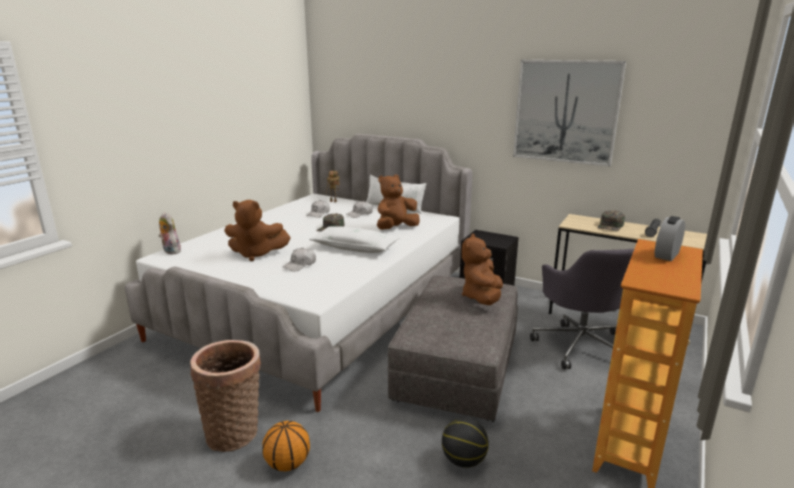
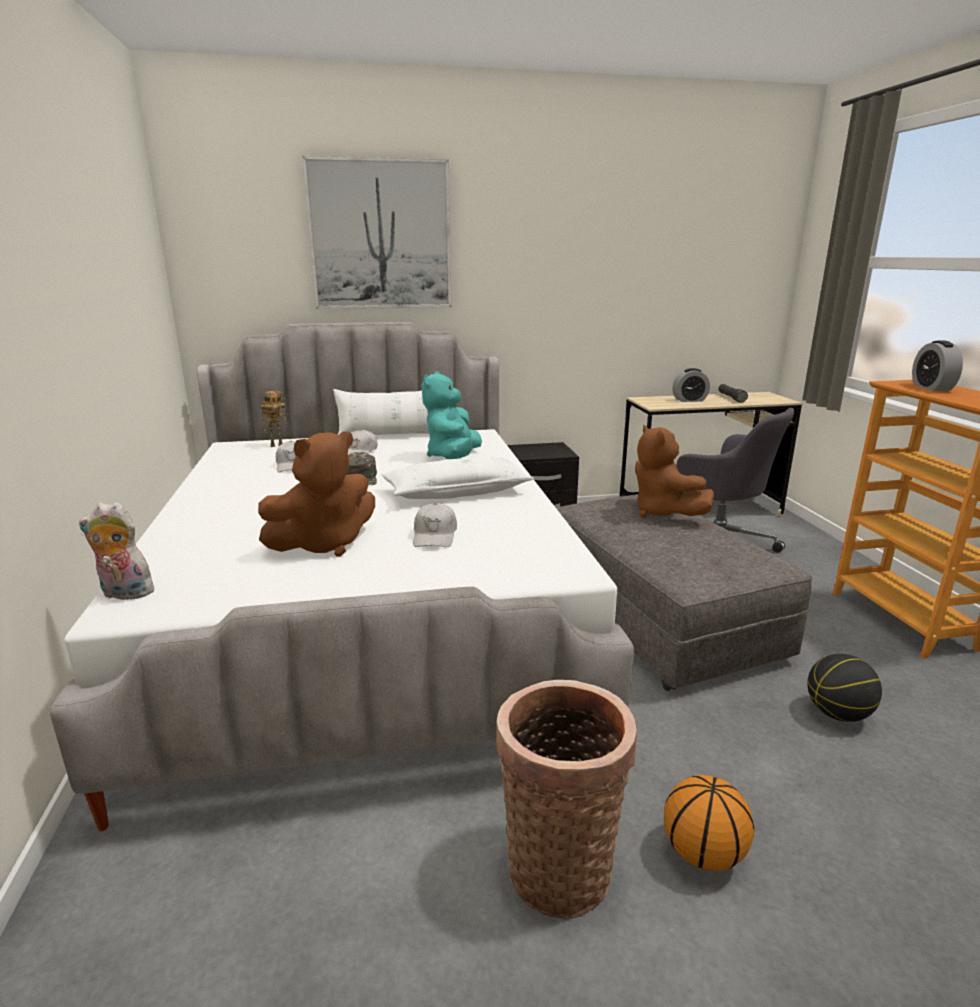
camera: 40 degrees left, 0 degrees up
brown plush toy [377,174,420,230] -> turquoise plush toy [421,371,482,459]
picture [513,60,626,167] -> picture moved to [302,156,452,309]
green cap [598,210,625,231] -> alarm clock [672,368,710,402]

